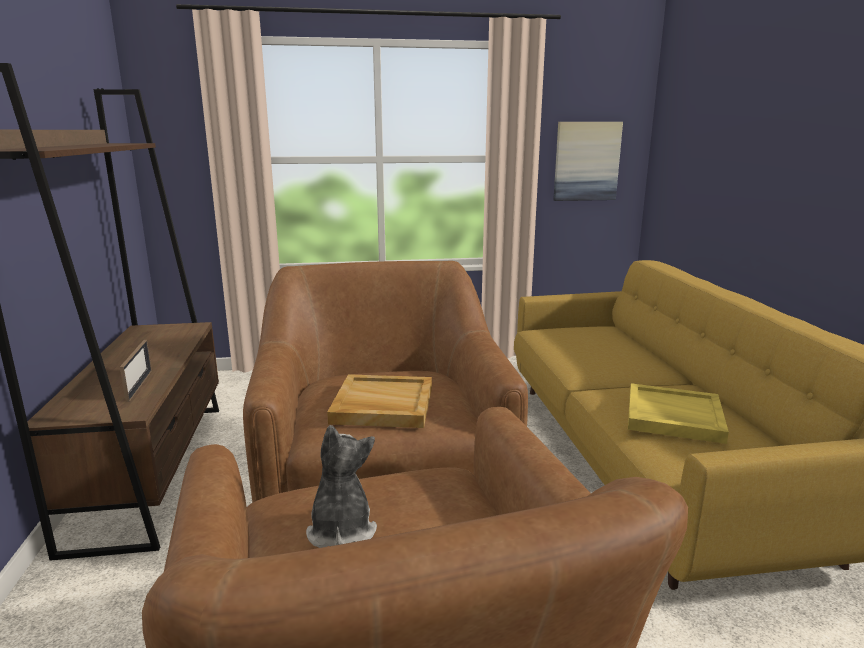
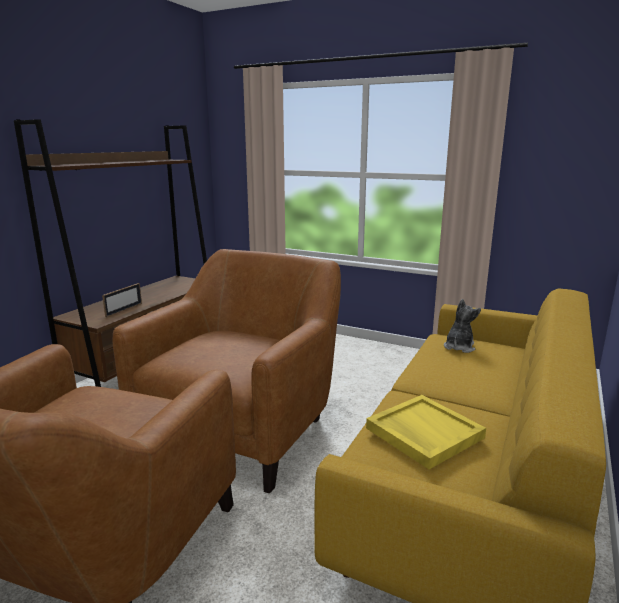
camera: 35 degrees right, 0 degrees up
plush toy [306,425,377,548] -> plush toy moved to [444,299,481,353]
beige tray [327,374,432,428] -> none
picture [553,122,623,201] -> none

